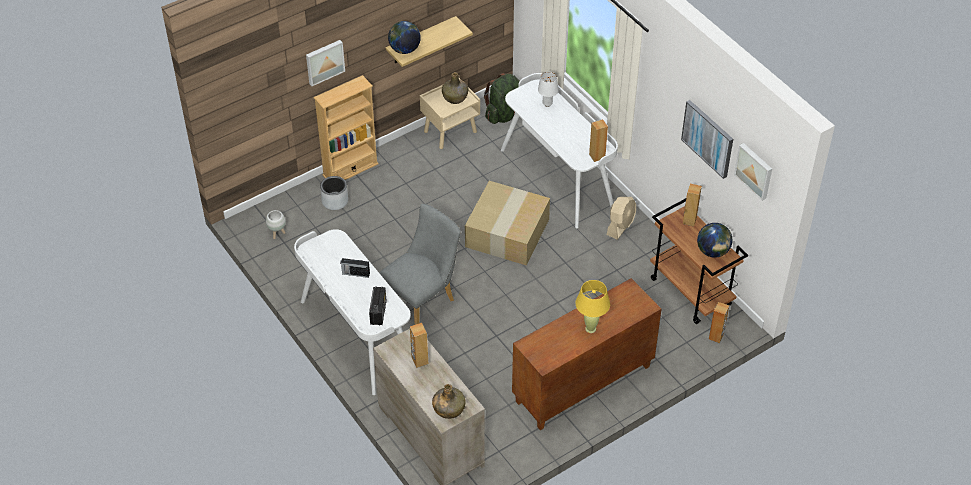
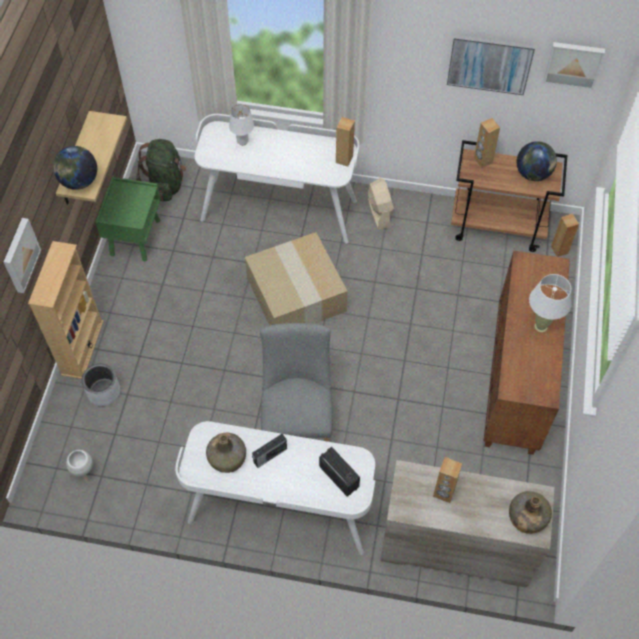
camera: 45 degrees left, 10 degrees up
beige nightstand [420,78,480,149] -> green nightstand [95,177,161,261]
green bottle [442,72,468,104] -> green bottle moved to [206,433,246,473]
yellow table lamp [576,280,610,333] -> white table lamp [529,274,571,332]

